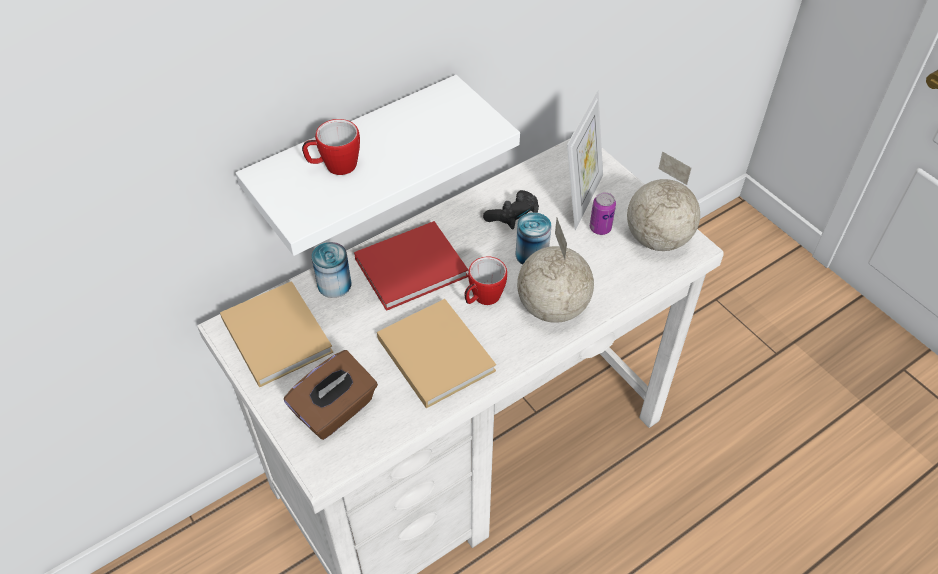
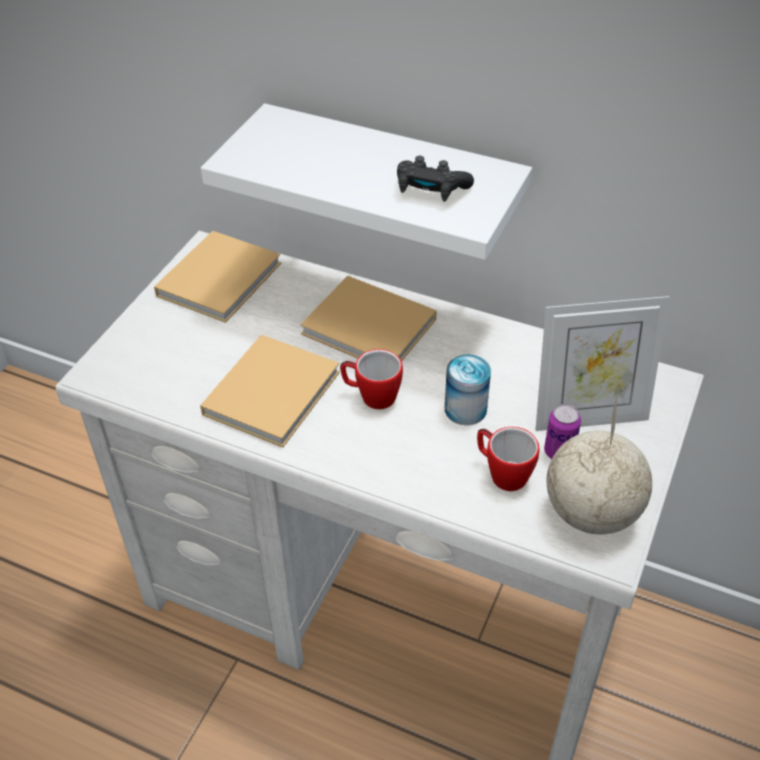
camera: 60 degrees right, 5 degrees down
brown tissue box [284,350,378,440] -> none
mug [302,119,360,175] -> mug moved to [477,427,540,491]
can [312,242,351,298] -> none
red book [354,221,468,311] -> beige book [300,276,437,362]
black game controller [483,190,539,229] -> black game controller moved to [397,156,474,202]
globe [517,218,594,323] -> none

